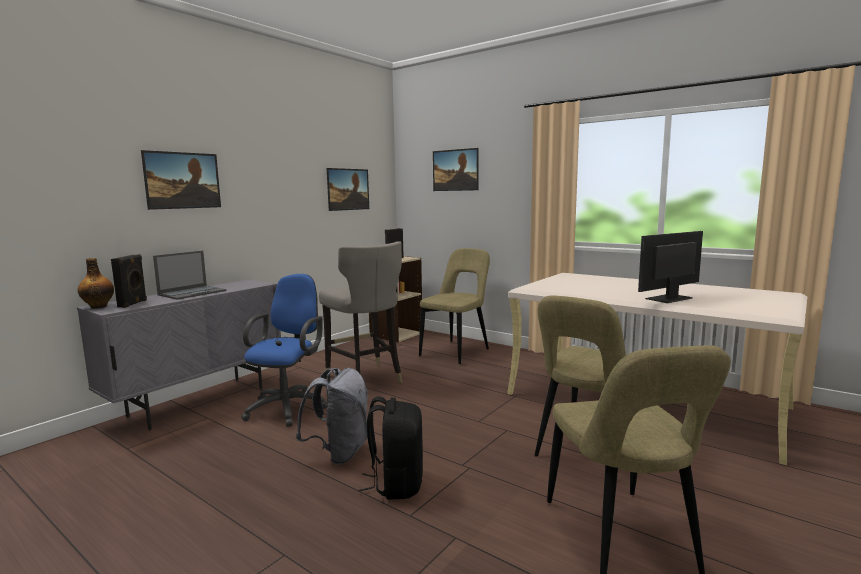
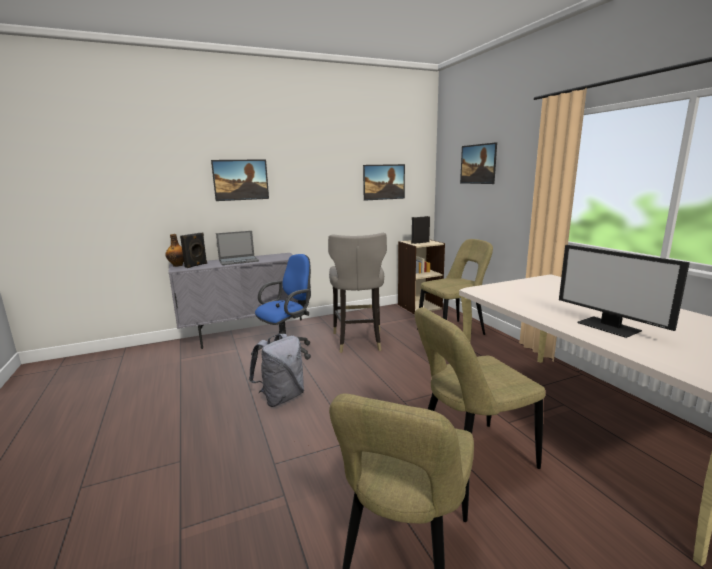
camera: 30 degrees right, 5 degrees up
black backpack [359,397,423,500] -> none
monitor [638,231,703,303] -> monitor turned 120 degrees counterclockwise [559,245,690,338]

